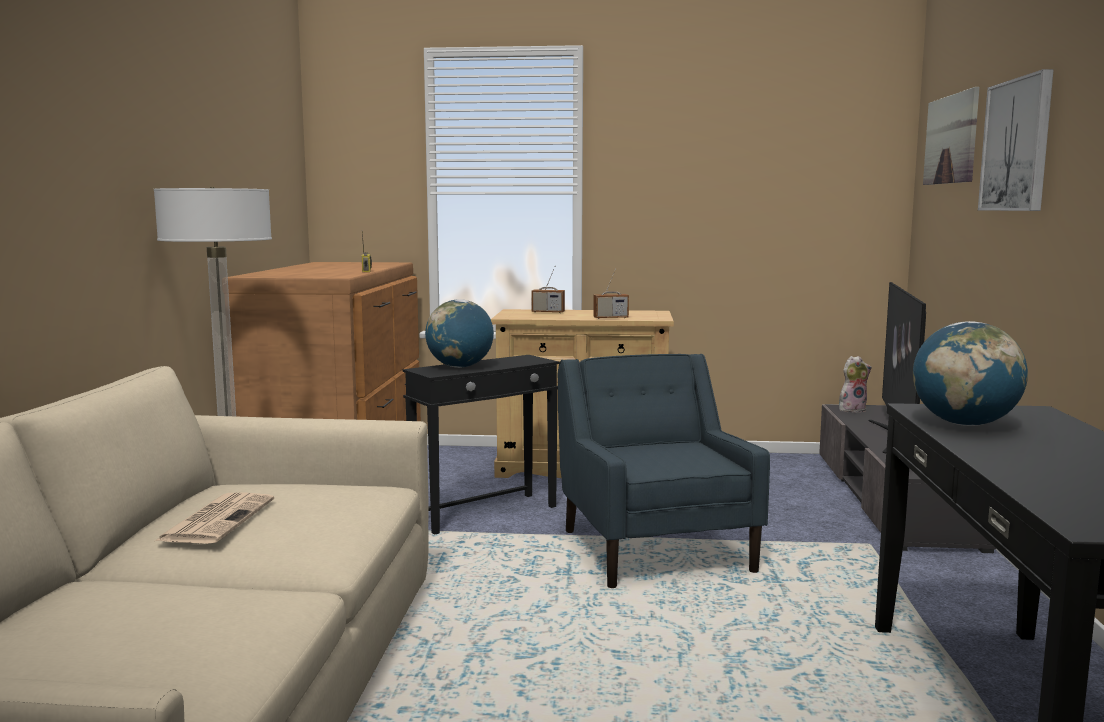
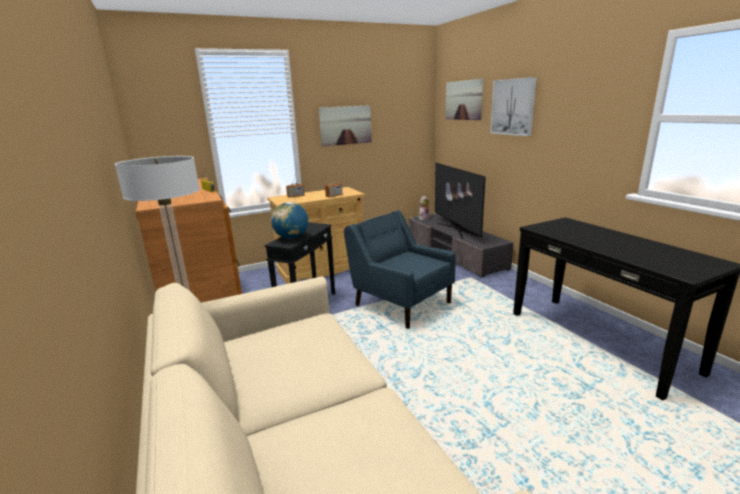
camera: 30 degrees left, 10 degrees up
newspaper [155,493,274,544] -> none
globe [913,321,1028,426] -> none
none -> picture [319,105,372,146]

